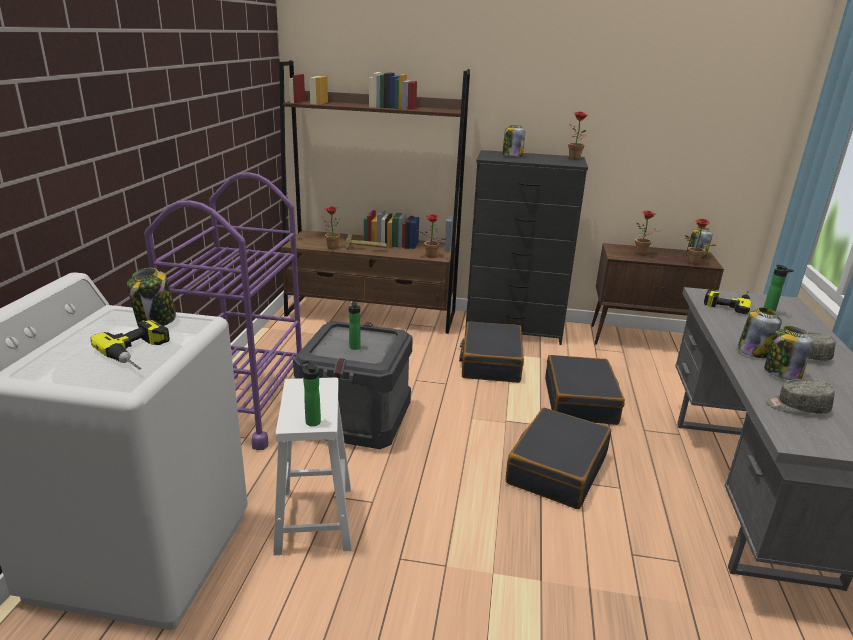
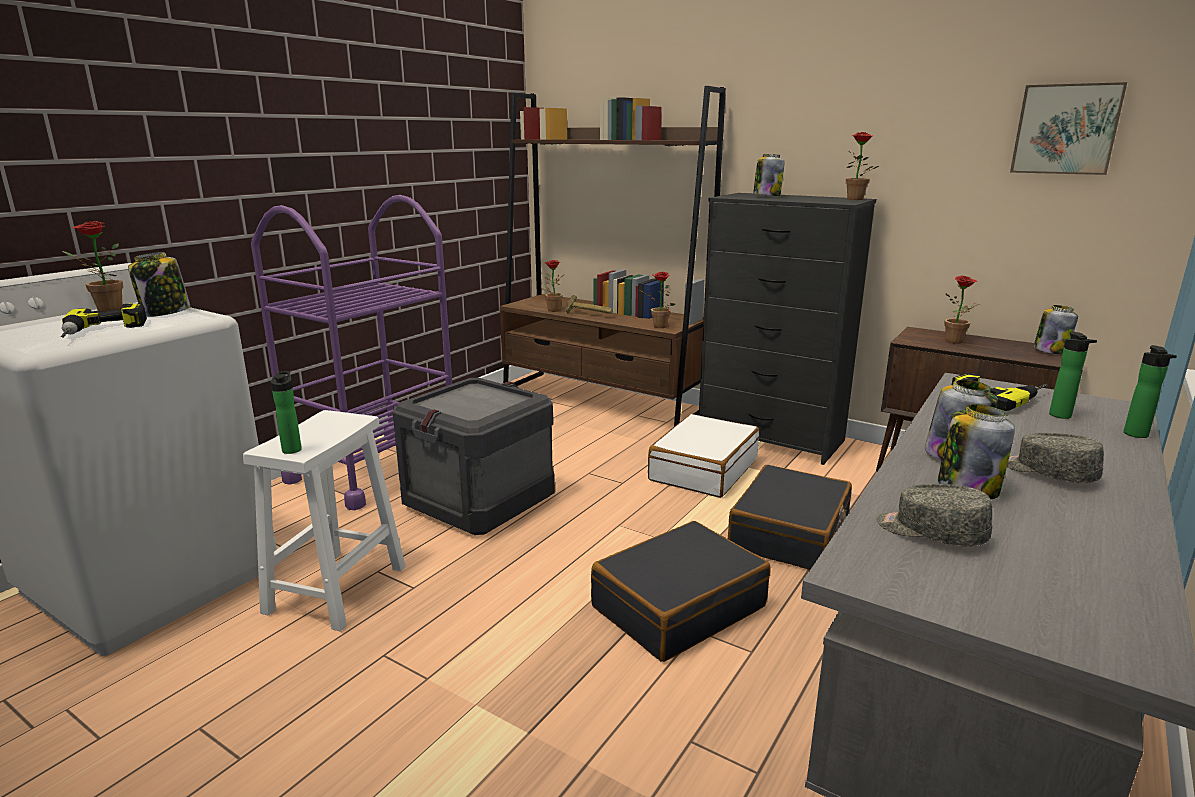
camera: 25 degrees right, 5 degrees down
bottle [349,302,361,350] -> bottle moved to [1124,345,1177,438]
black suitcase [459,321,524,383] -> white suitcase [648,414,759,498]
potted plant [685,219,716,265] -> potted plant moved to [62,221,123,312]
none -> picture [1010,82,1127,175]

